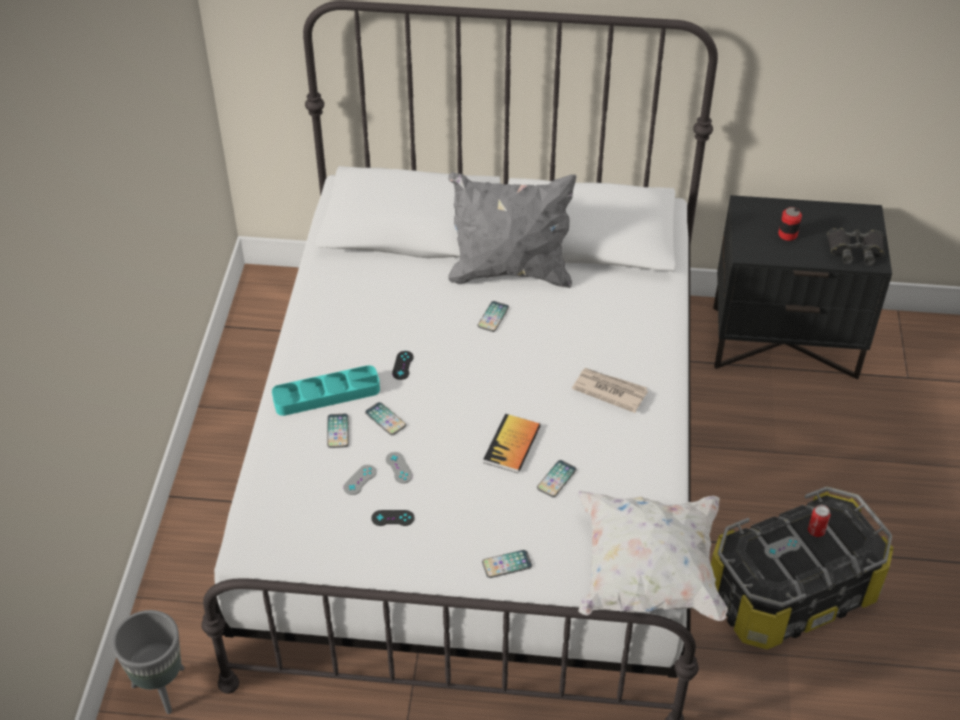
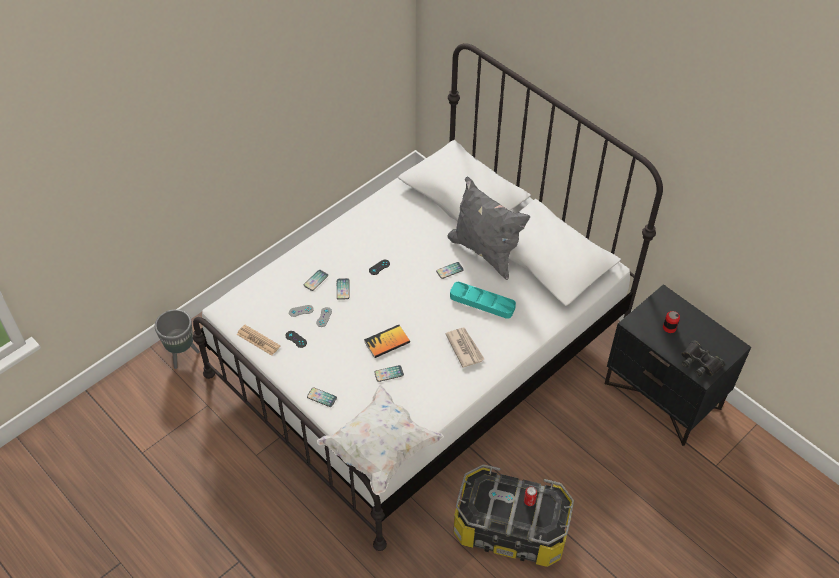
camera: 40 degrees right, 5 degrees up
turquoise tray [272,365,380,416] -> turquoise tray moved to [450,282,516,319]
none -> newspaper [237,325,280,356]

